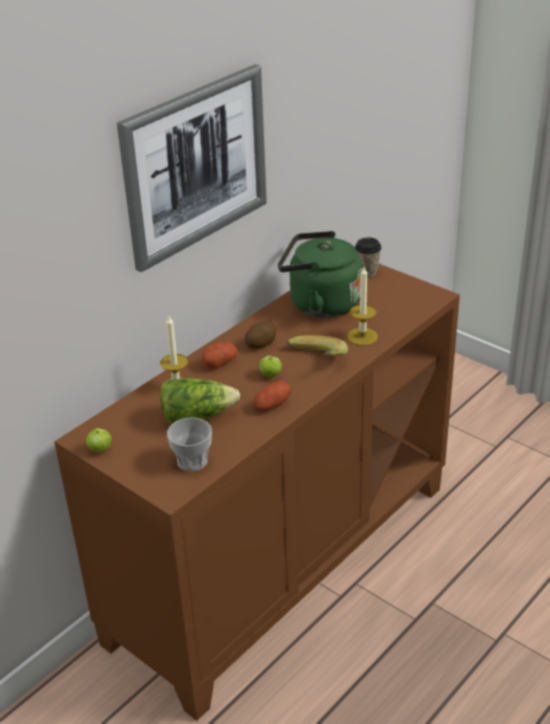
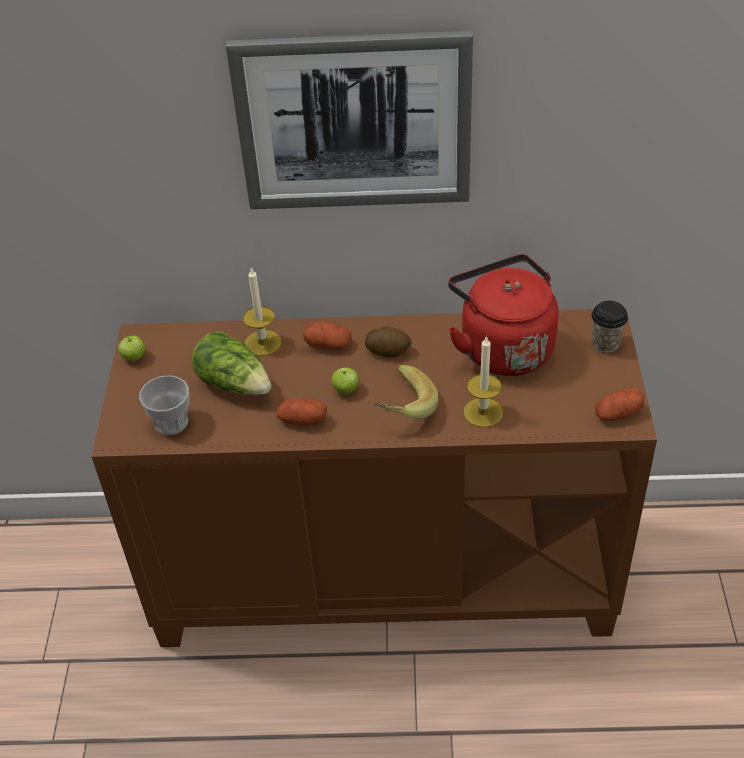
camera: 50 degrees right, 10 degrees up
green kettle [278,231,362,318] -> red kettle [448,254,559,376]
none -> potato [595,388,645,421]

